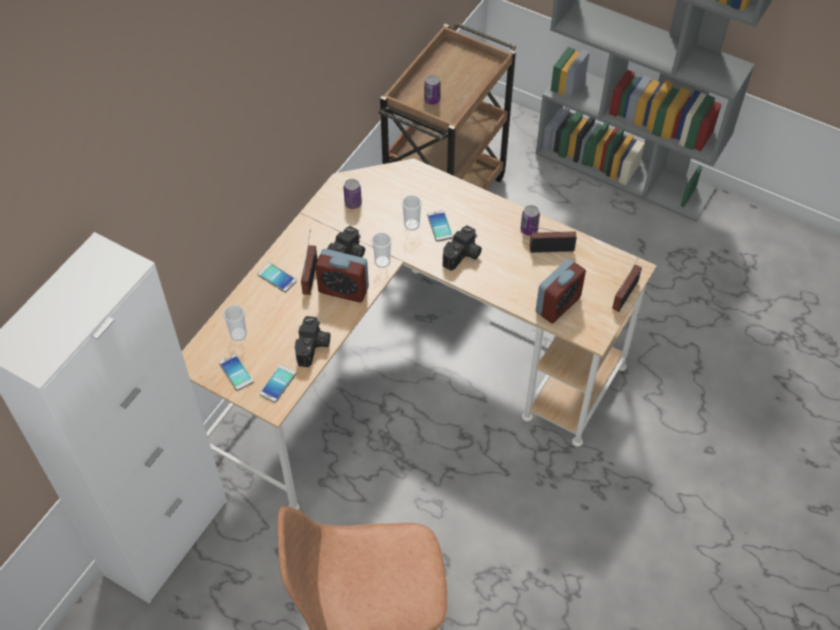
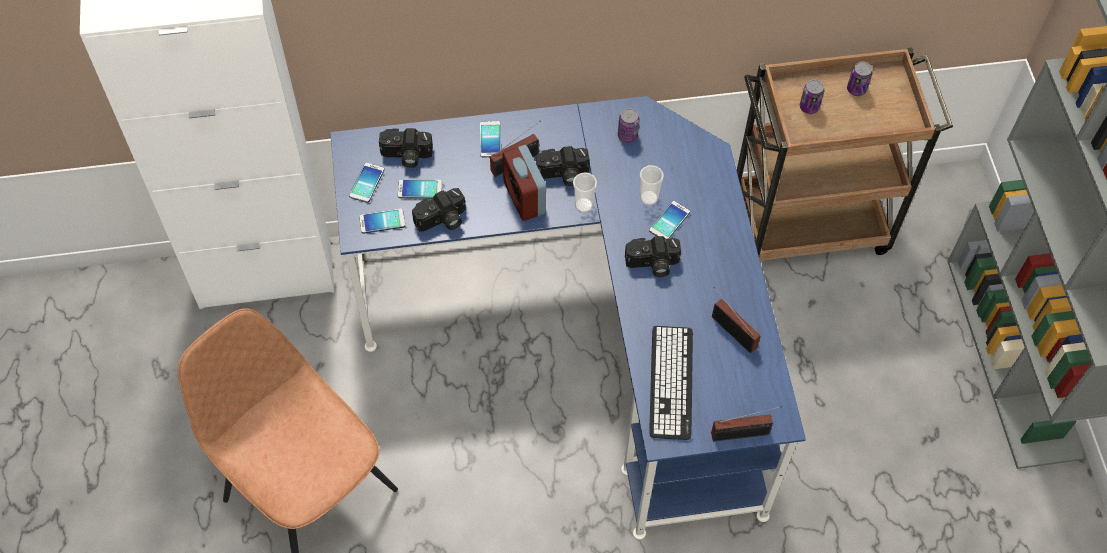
camera: 50 degrees right, 5 degrees up
beige desk [182,158,657,510] -> blue desk [330,96,806,539]
cup [223,305,247,341] -> camera [379,128,433,168]
can [521,205,540,235] -> can moved to [847,61,872,96]
alarm clock [536,259,586,324] -> keyboard [649,326,693,440]
none -> phone [398,179,443,199]

